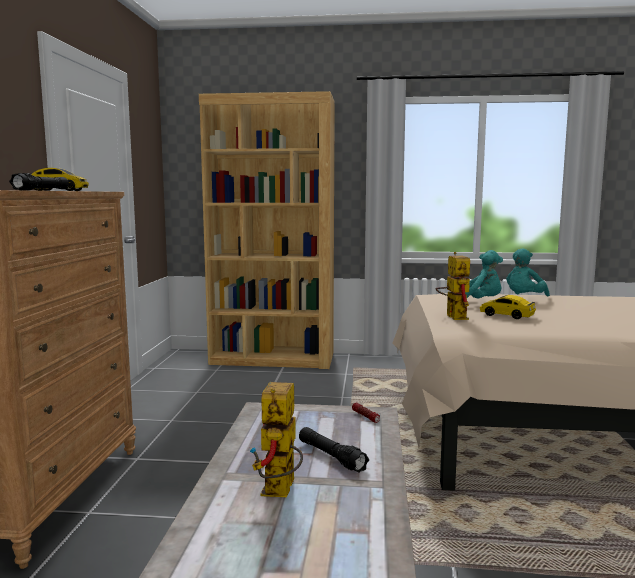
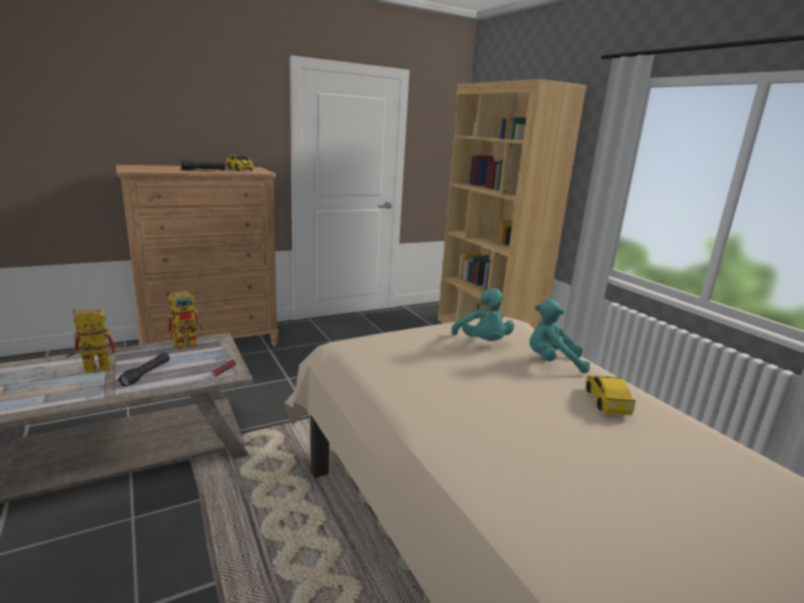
camera: 55 degrees right, 10 degrees up
toy robot [436,252,470,320] -> toy robot moved to [167,289,205,350]
toy car [480,295,536,319] -> toy car moved to [586,375,636,415]

